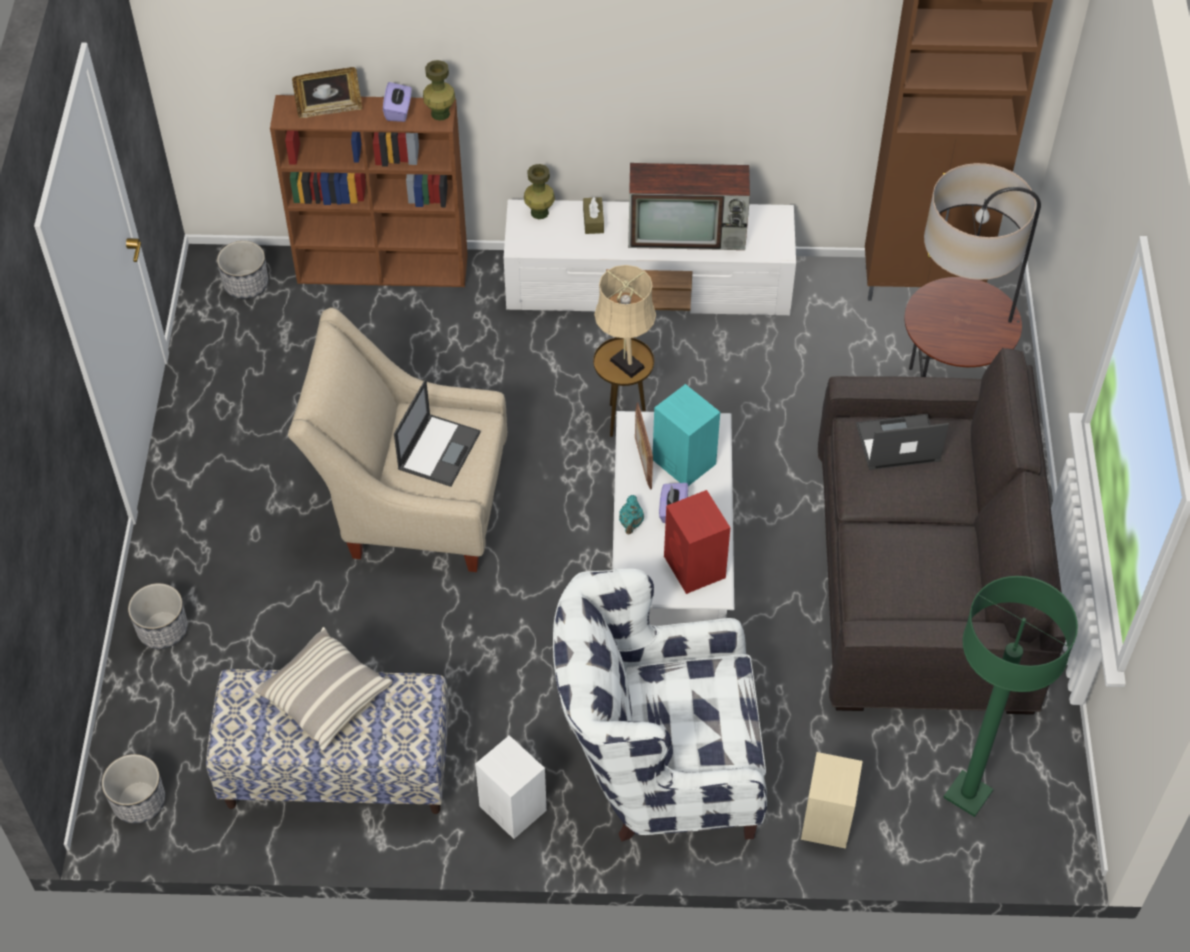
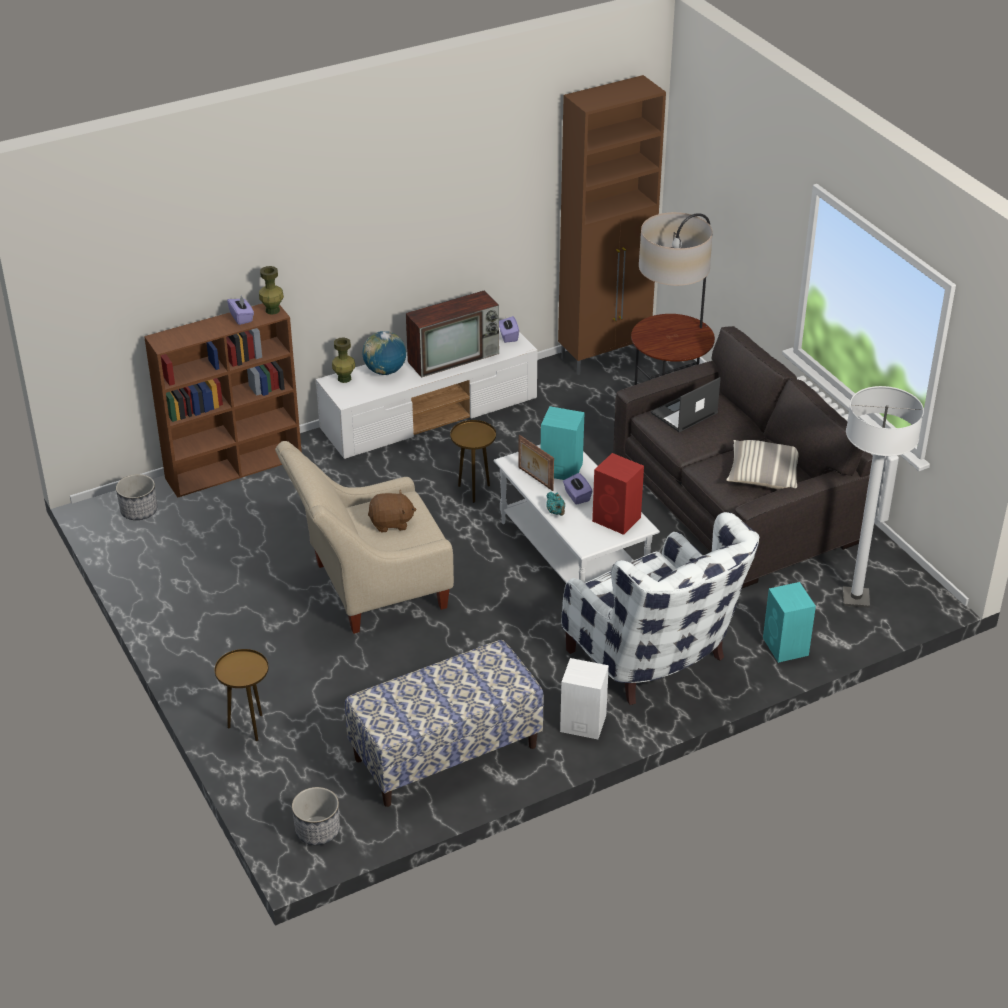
camera: 30 degrees left, 15 degrees down
planter [128,583,188,649] -> brown side table [215,649,269,741]
pillow [253,627,393,751] -> pillow moved to [726,440,799,489]
picture frame [292,67,362,118] -> none
laptop [394,379,480,487] -> brown plush toy [368,490,417,533]
white armchair [553,569,767,842] -> white armchair turned 90 degrees counterclockwise [562,512,759,705]
brown tissue box [583,197,604,234] -> globe [362,331,406,375]
beige table lamp [594,265,656,378] -> none
beige speaker [801,752,863,849] -> turquoise speaker [763,582,816,663]
green floor lamp [943,576,1078,817] -> white floor lamp [843,386,924,608]
none -> purple tissue box [499,316,519,343]

